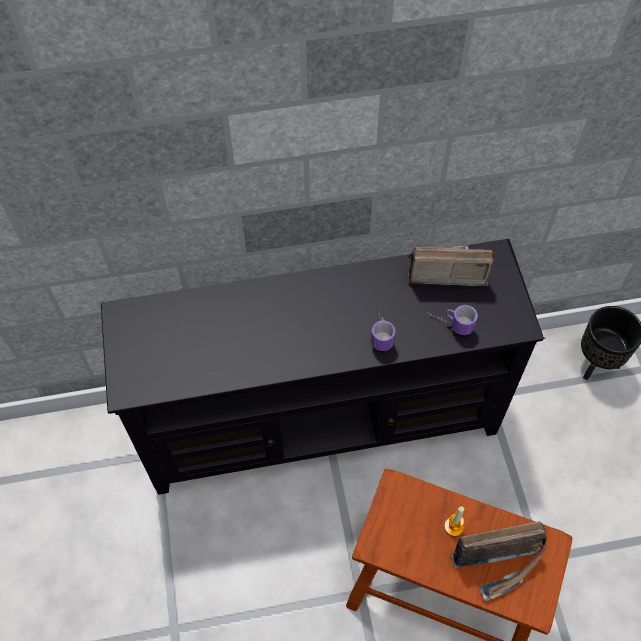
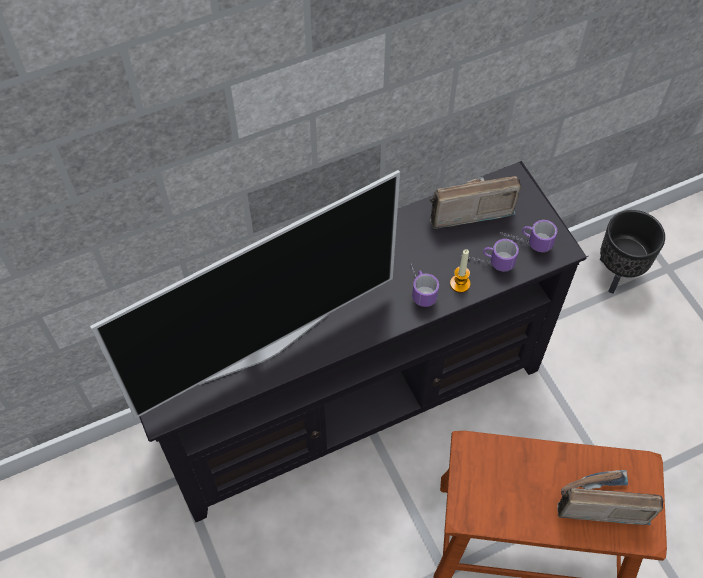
camera: 15 degrees left, 0 degrees up
candle [444,506,464,536] -> candle moved to [450,249,471,293]
radio [451,521,547,601] -> radio turned 150 degrees counterclockwise [557,470,663,525]
none -> television [90,170,400,419]
none -> mug [500,220,557,252]

